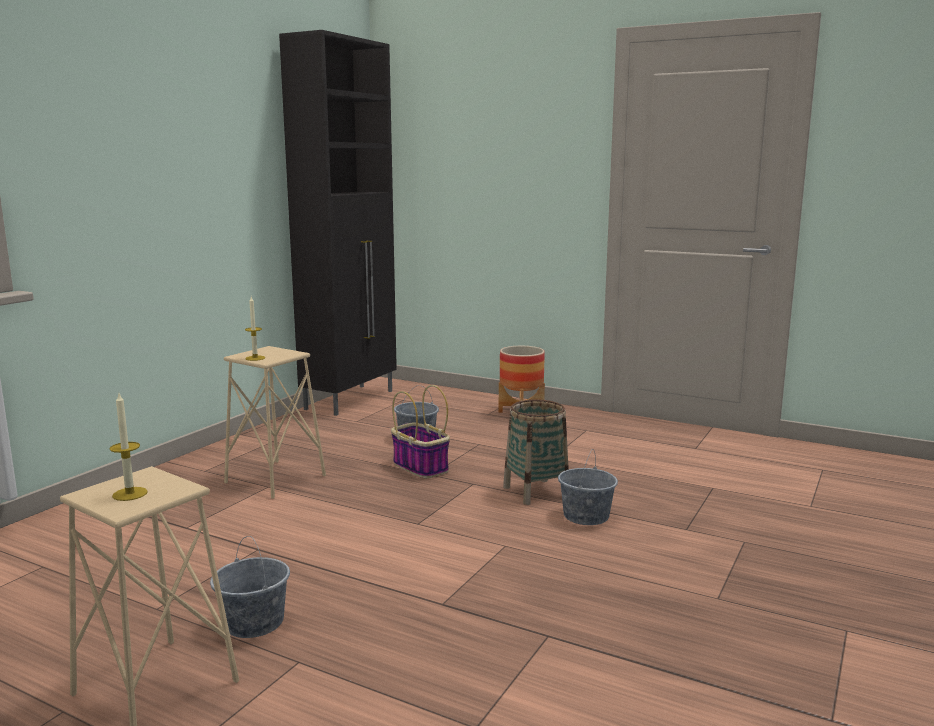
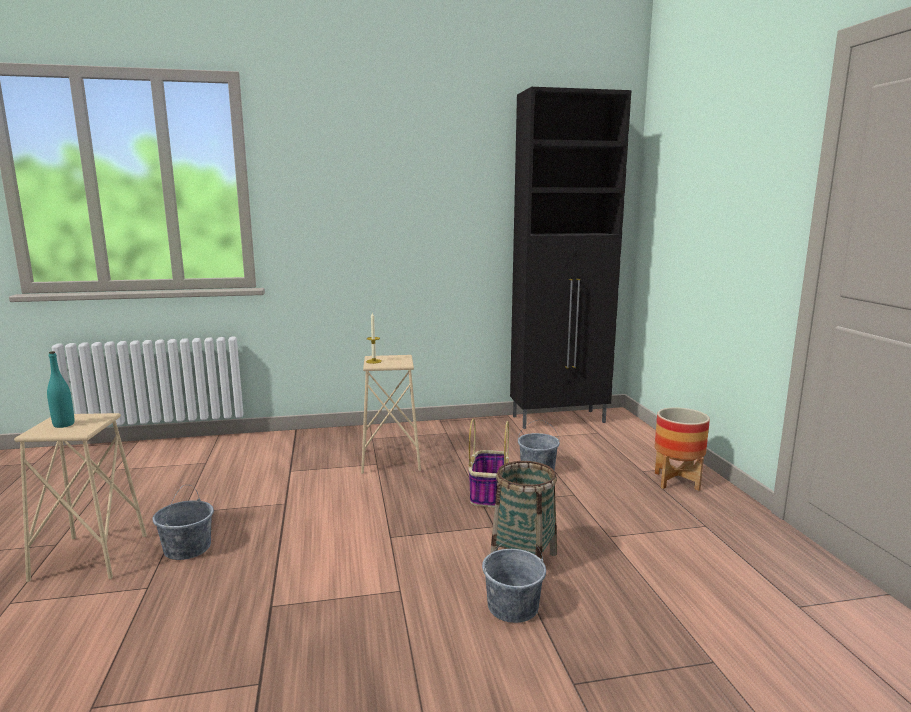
camera: 50 degrees right, 0 degrees up
candle [110,394,148,501] -> turquoise bottle [47,351,74,428]

